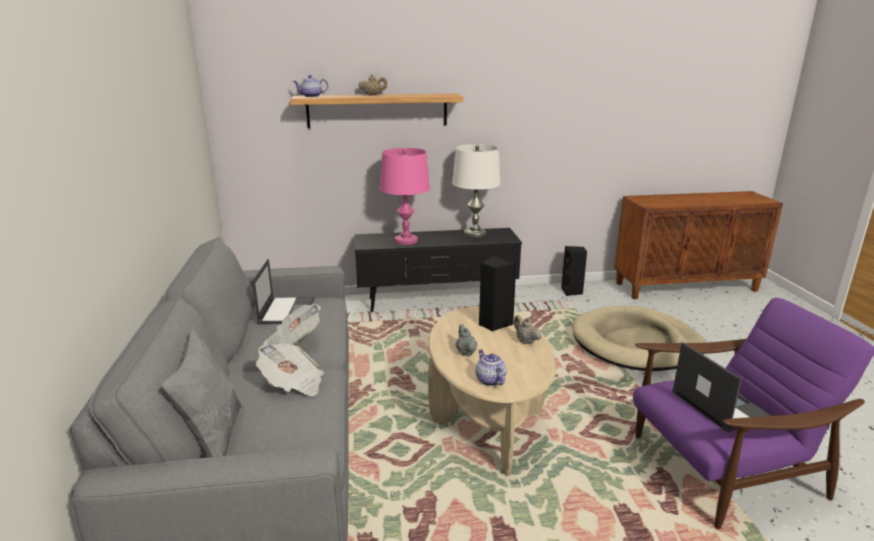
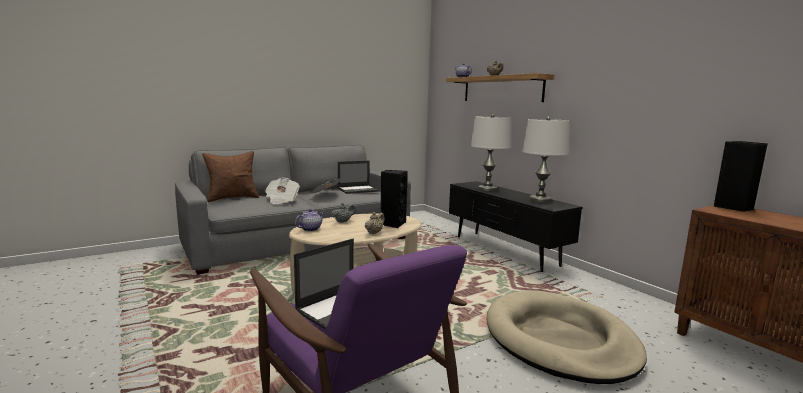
camera: 65 degrees right, 10 degrees down
grey pillow [162,328,241,458] -> brown pillow [202,151,259,202]
pink table lamp [380,148,430,245] -> white table lamp [471,114,511,191]
black speaker [561,246,587,296] -> black speaker moved to [714,141,768,212]

